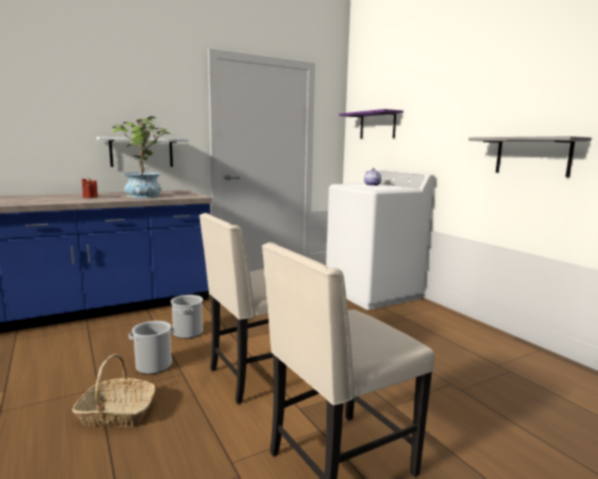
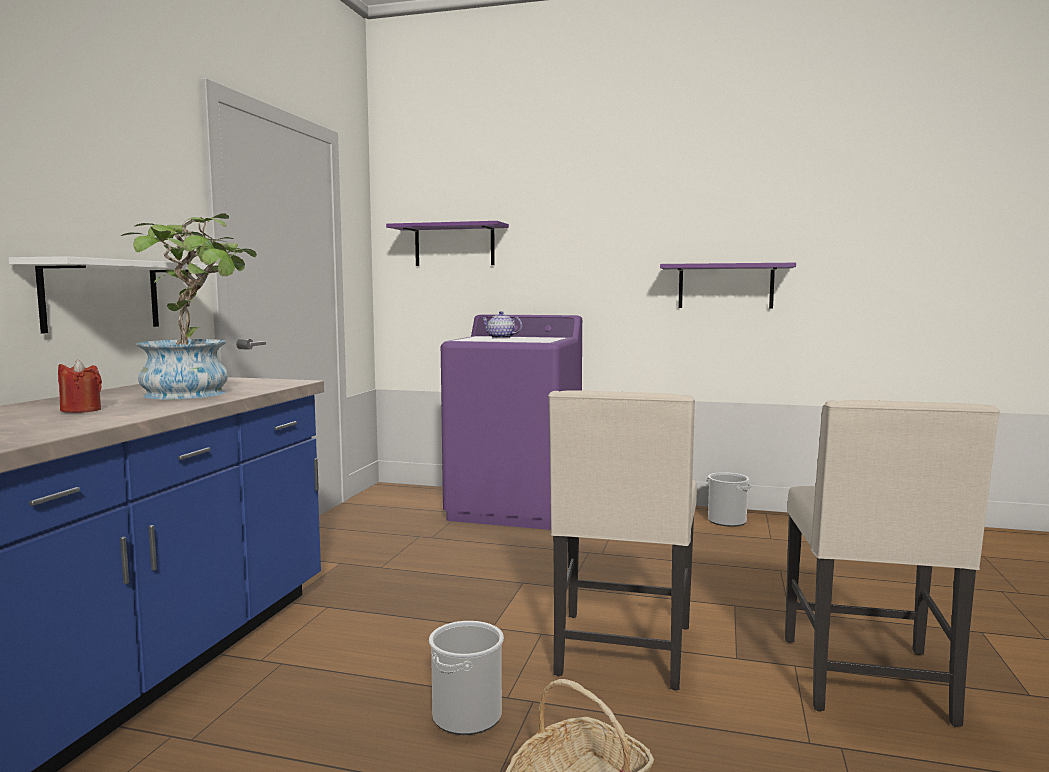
camera: 45 degrees left, 5 degrees down
bucket [171,295,203,339] -> bucket moved to [706,472,752,527]
white washing machine [326,170,434,310] -> purple washing machine [441,314,582,530]
grey shelf [468,136,591,177] -> purple shelf [660,263,796,309]

